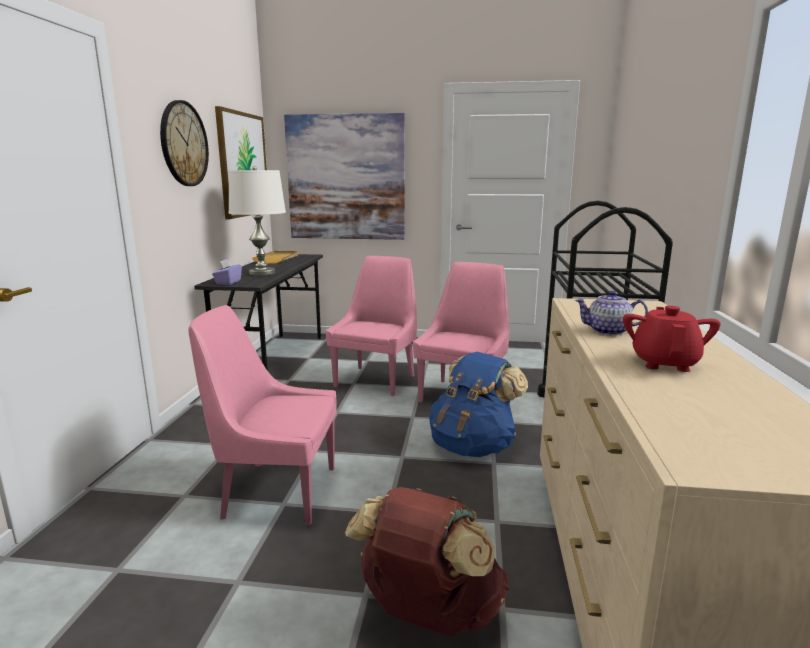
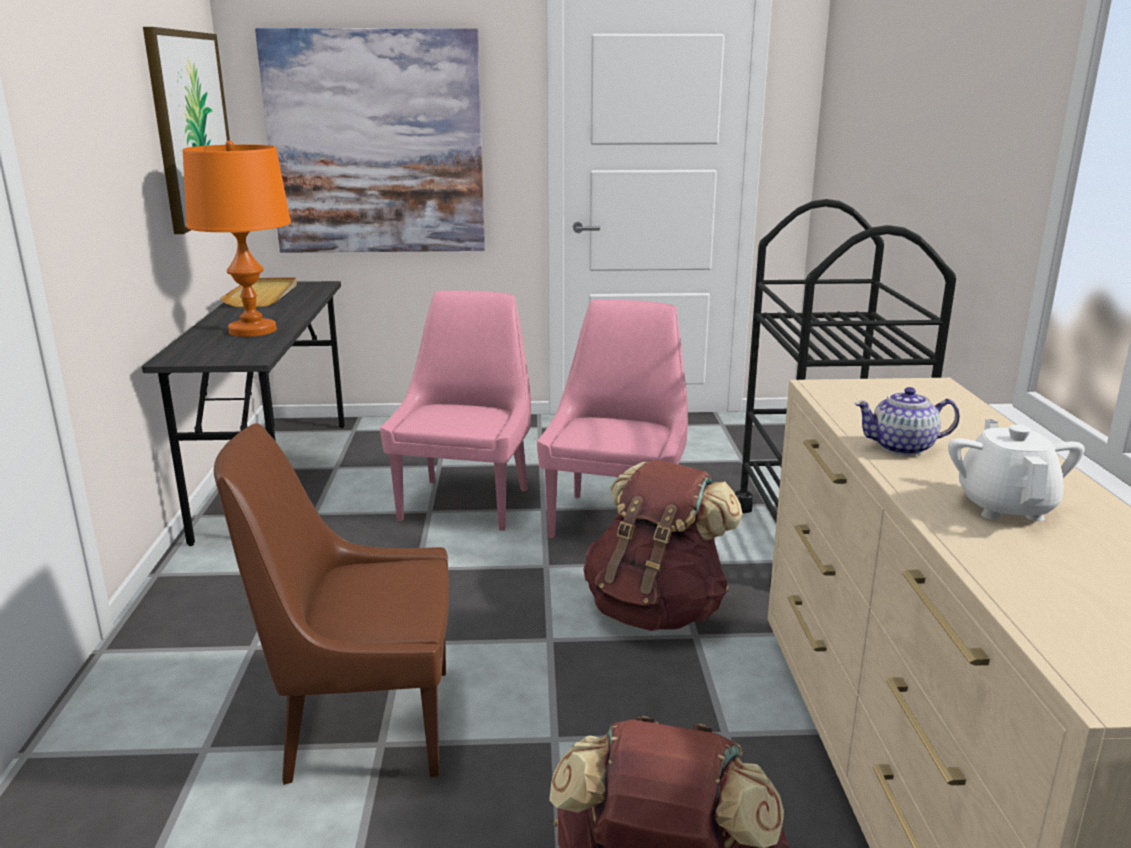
camera: 10 degrees left, 5 degrees up
wall clock [160,100,209,186] -> none
pink chair [188,305,337,526] -> brown chair [214,423,449,785]
purple tissue box [212,259,242,285] -> none
white table lamp [228,166,286,276] -> orange table lamp [183,140,291,337]
blue backpack [429,352,528,457] -> brown backpack [583,459,743,631]
red teapot [623,306,721,372] -> white teapot [948,419,1085,521]

